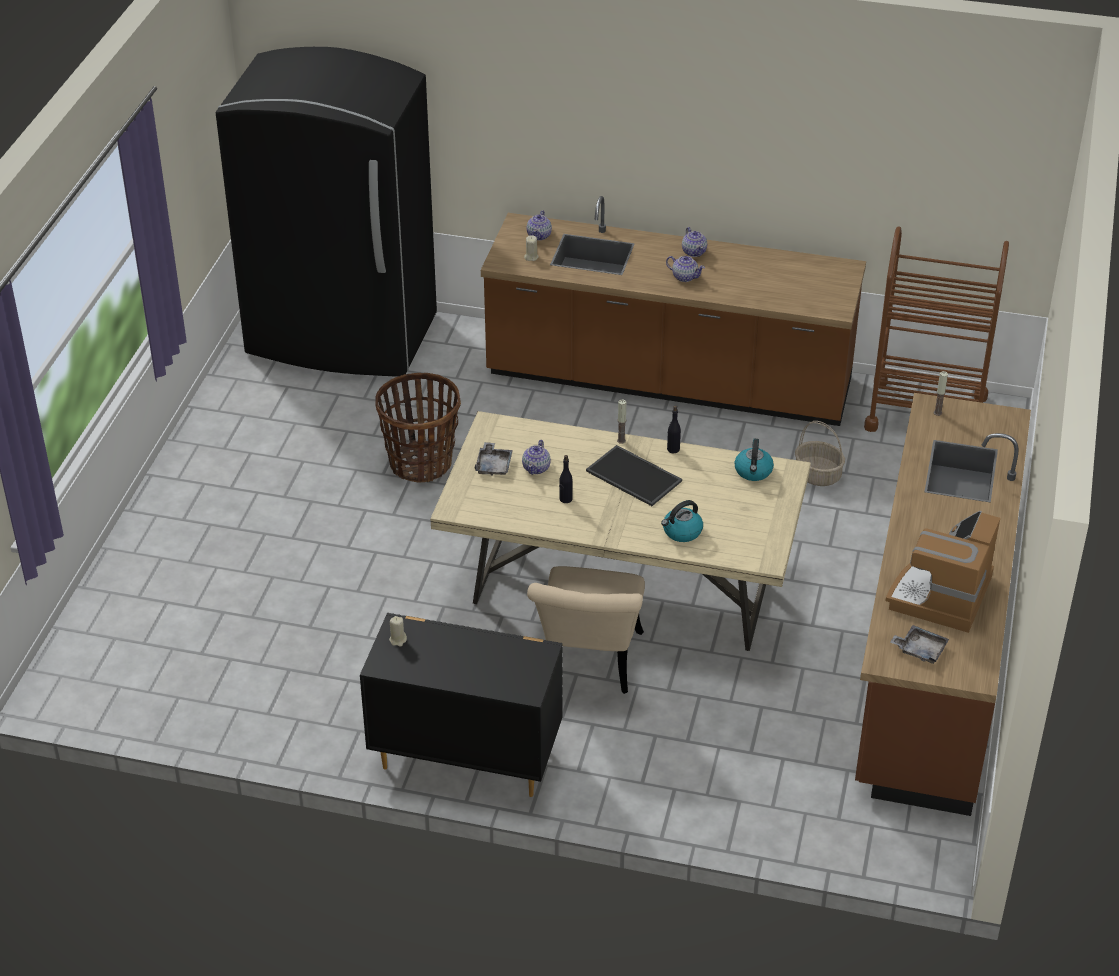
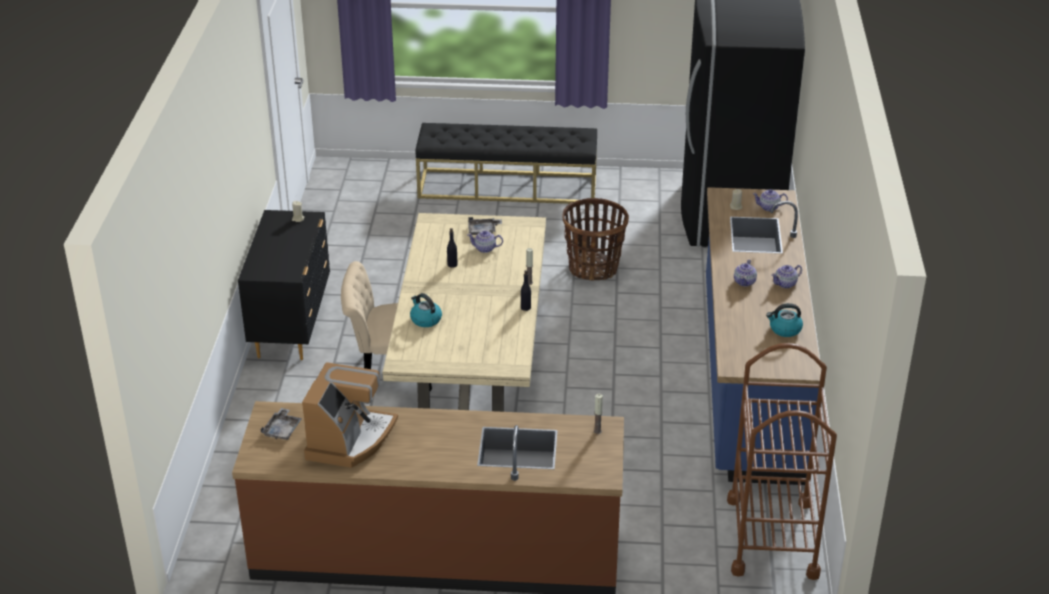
camera: 80 degrees right, 5 degrees down
brown counter [481,196,866,426] -> blue counter [706,187,821,485]
tray [586,445,682,506] -> none
kettle [735,438,774,481] -> kettle moved to [766,303,803,337]
basket [795,421,845,486] -> none
coffee machine [885,511,1000,633] -> coffee machine turned 90 degrees clockwise [302,362,398,468]
none -> black bench [415,123,597,205]

